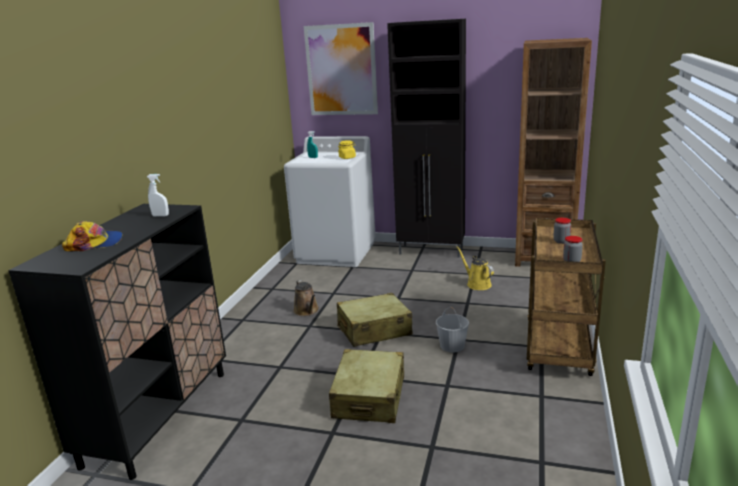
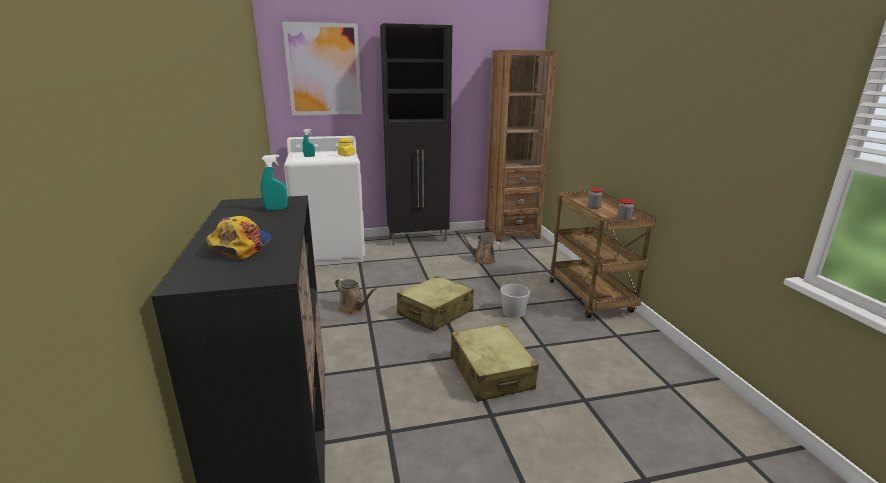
camera: 30 degrees left, 0 degrees up
cap [62,221,123,251] -> cap turned 45 degrees counterclockwise [206,216,272,259]
white spray bottle [147,174,169,217] -> turquoise spray bottle [261,154,288,210]
yellow watering can [457,246,494,290] -> brown watering can [458,230,501,265]

